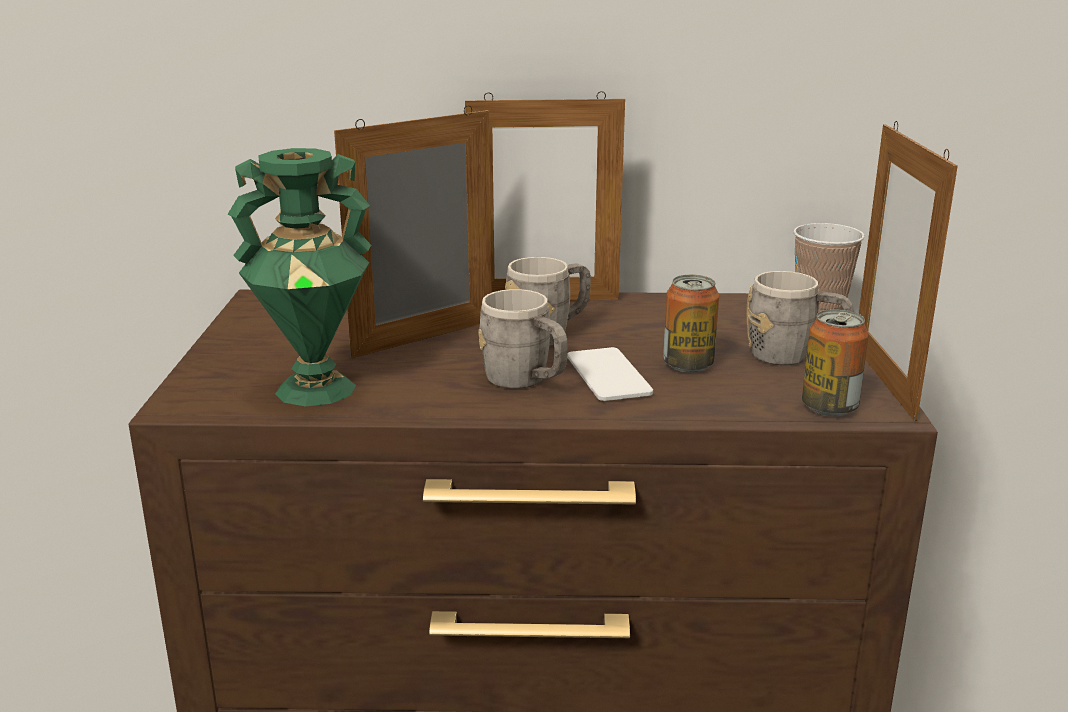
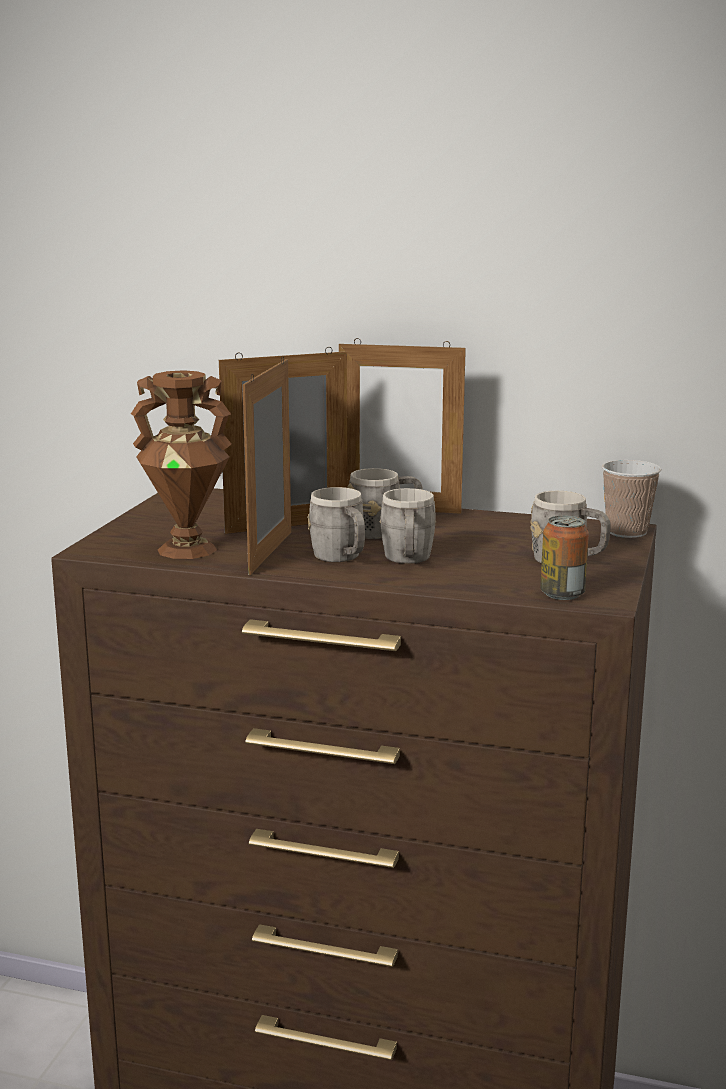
camera: 15 degrees right, 5 degrees down
green vase [227,148,371,406] -> brown vase [131,370,231,559]
phone [567,347,653,401] -> grey mug [379,488,436,564]
can [663,275,719,373] -> none
picture frame [859,121,958,421] -> picture frame moved to [243,356,291,575]

